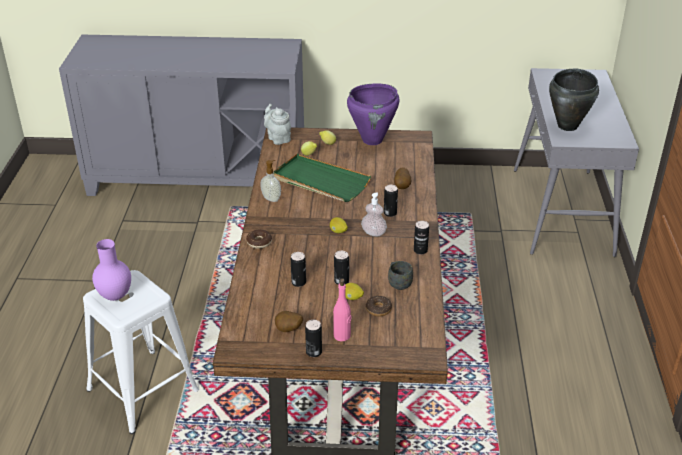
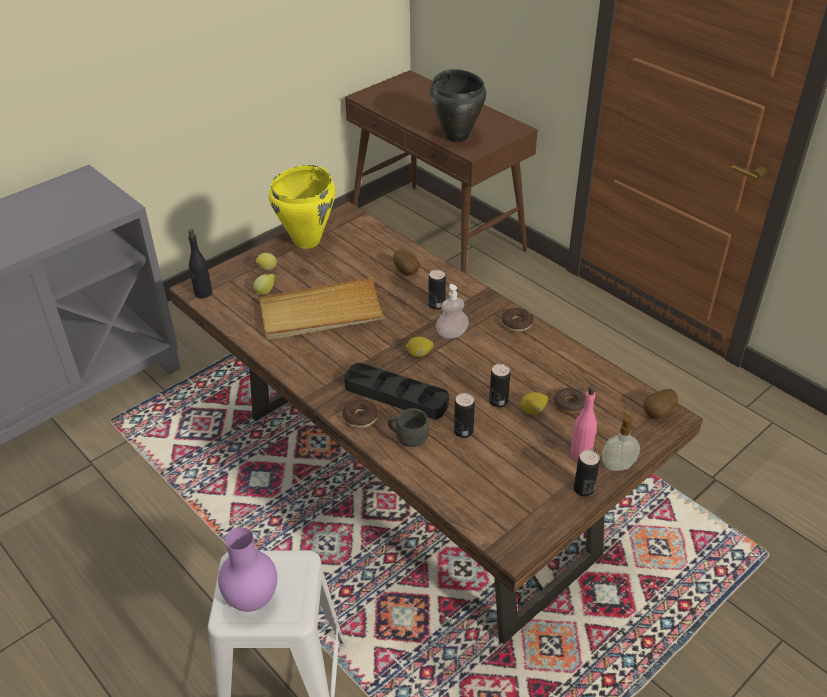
camera: 45 degrees left, 5 degrees up
soap dispenser [260,160,281,202] -> soap dispenser moved to [602,411,640,471]
grey teapot [264,104,291,145] -> black bottle [188,229,212,299]
green tray [274,154,371,202] -> beige tray [260,277,385,340]
potato [275,311,303,332] -> potato moved to [643,389,678,419]
purple cooking pot [347,83,400,145] -> yellow cooking pot [269,165,335,249]
grey mug [388,261,413,290] -> grey mug moved to [388,408,429,447]
can [414,221,429,254] -> donut [501,308,533,332]
grey console table [514,68,639,257] -> brown console table [345,70,538,273]
none -> black tray [344,363,449,419]

